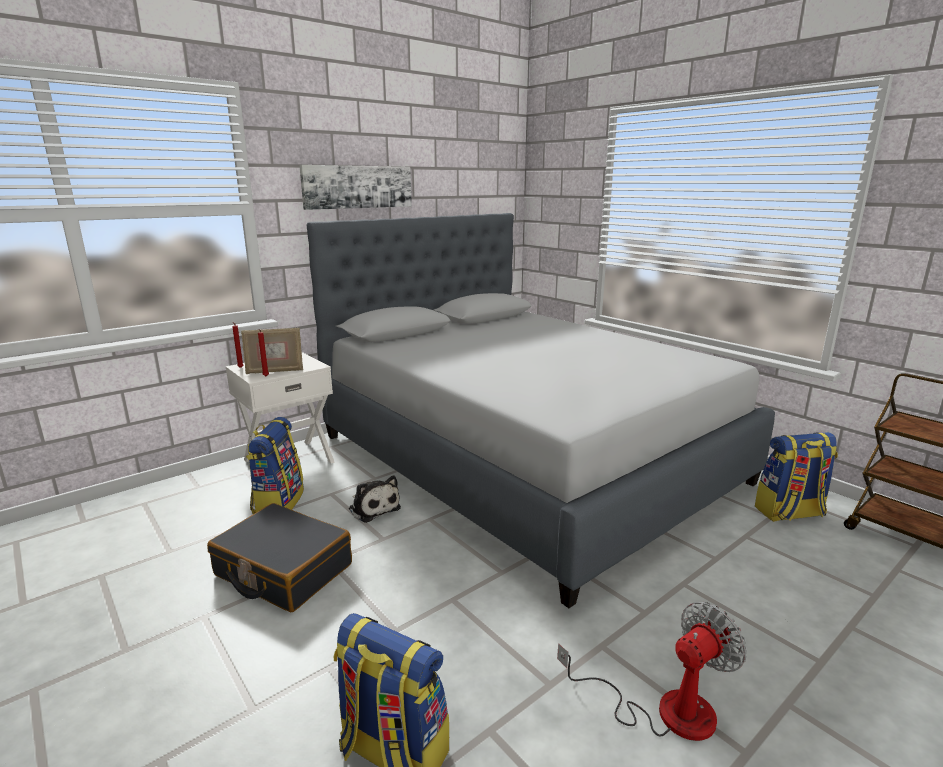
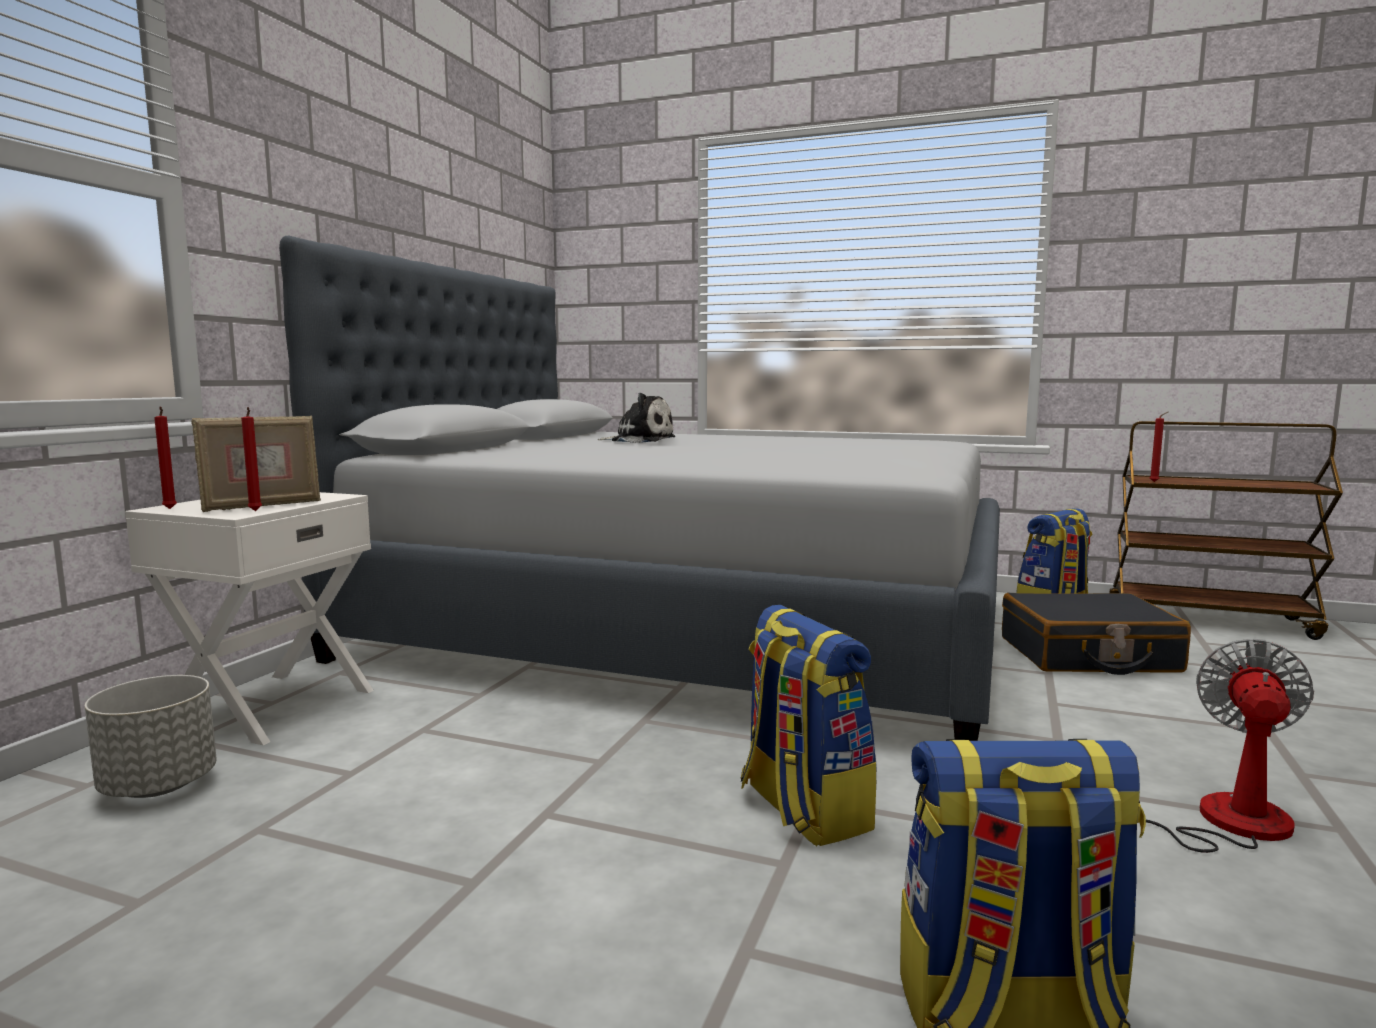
camera: 30 degrees left, 10 degrees down
black suitcase [207,503,352,612] -> black suitcase moved to [1002,593,1191,675]
backpack [246,417,304,514] -> backpack moved to [741,605,877,846]
picture [299,165,412,210] -> none
plush toy [349,475,401,523] -> plush toy moved to [598,393,675,443]
none -> grey planter [85,675,217,798]
none -> red candle [1150,412,1168,482]

